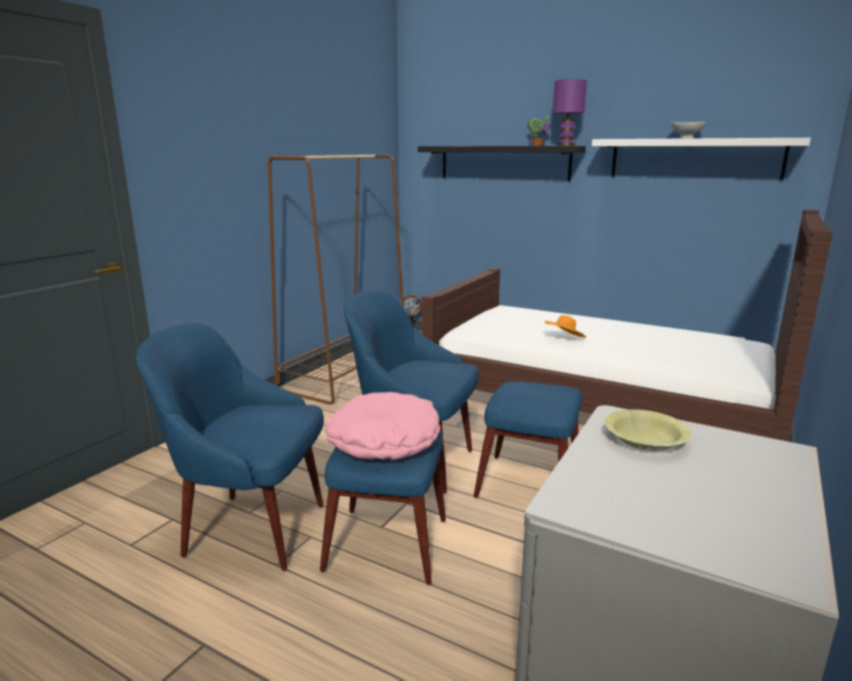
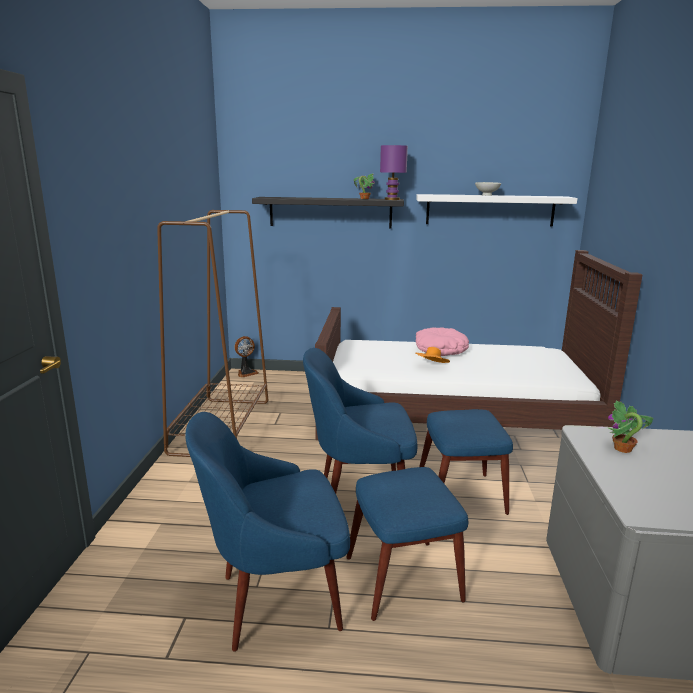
camera: 25 degrees left, 0 degrees up
pink pillow [325,392,440,460] -> pink pillow moved to [416,327,469,356]
yellow bowl [605,410,692,451] -> potted plant [608,401,653,453]

